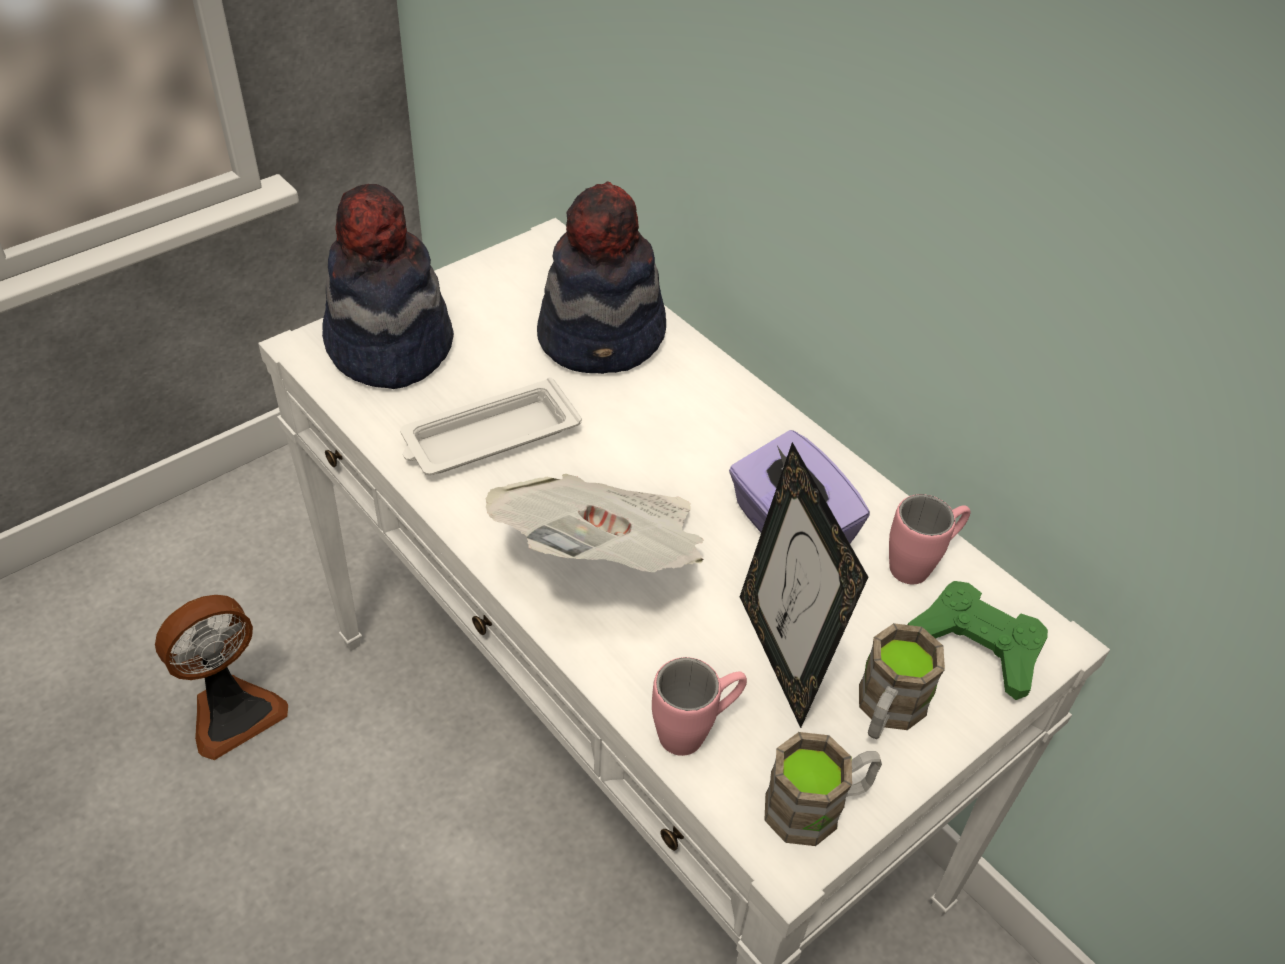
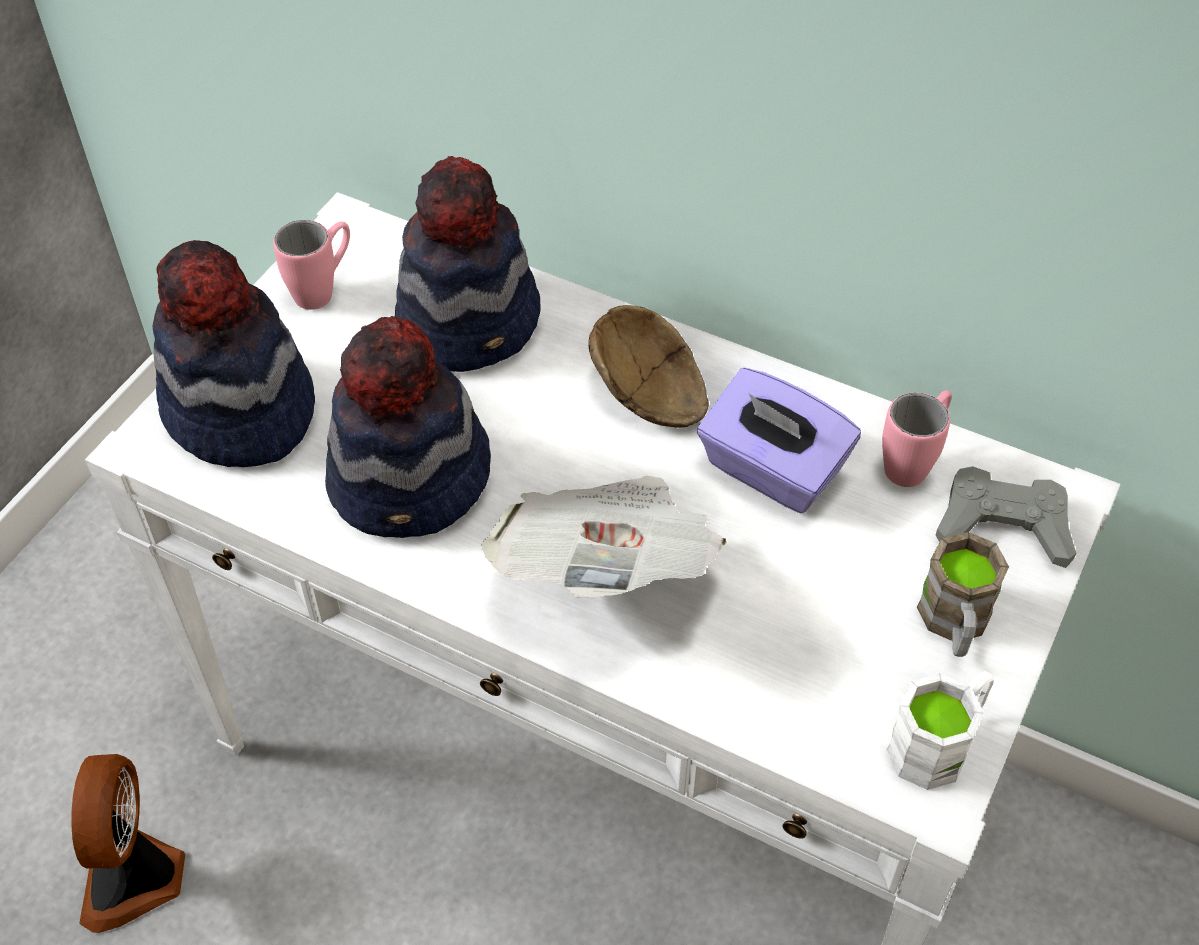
camera: 20 degrees left, 5 degrees up
fan [155,595,288,760] -> fan turned 150 degrees clockwise [71,754,185,933]
white tray [400,377,582,475] -> hat [325,316,491,538]
pink mug [652,657,747,756] -> pink mug moved to [273,220,350,310]
picture frame [740,442,868,728] -> none
brown mug [764,732,882,846] -> white mug [886,671,993,790]
green game controller [908,581,1048,700] -> grey game controller [936,466,1076,568]
none -> brown bowl [588,305,709,428]

